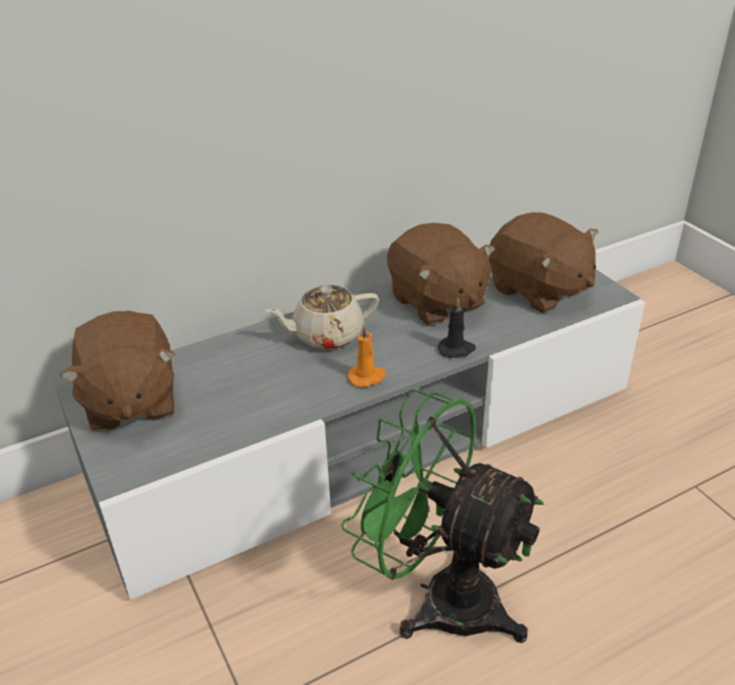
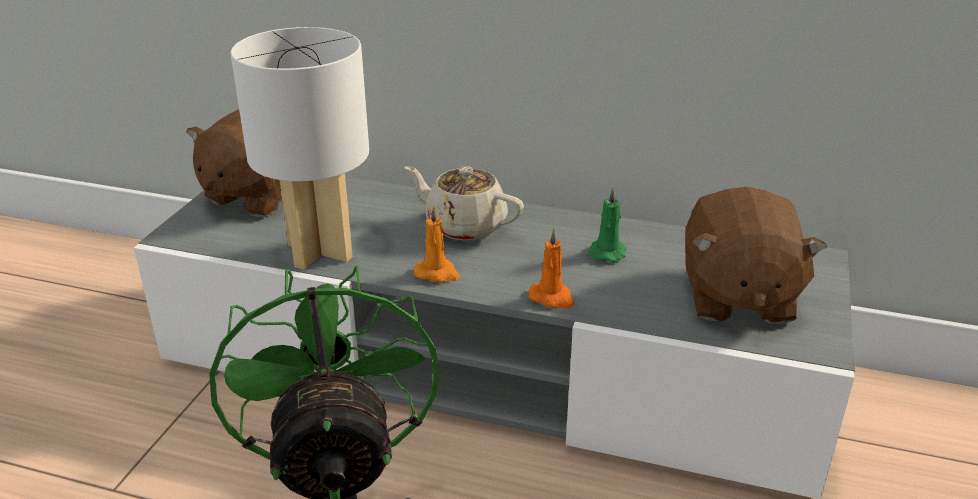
camera: 45 degrees right, 5 degrees down
brown plush toy [387,223,495,325] -> green candle [588,188,626,262]
black candle [438,298,476,358] -> orange candle [528,229,575,308]
none -> white table lamp [231,27,369,270]

